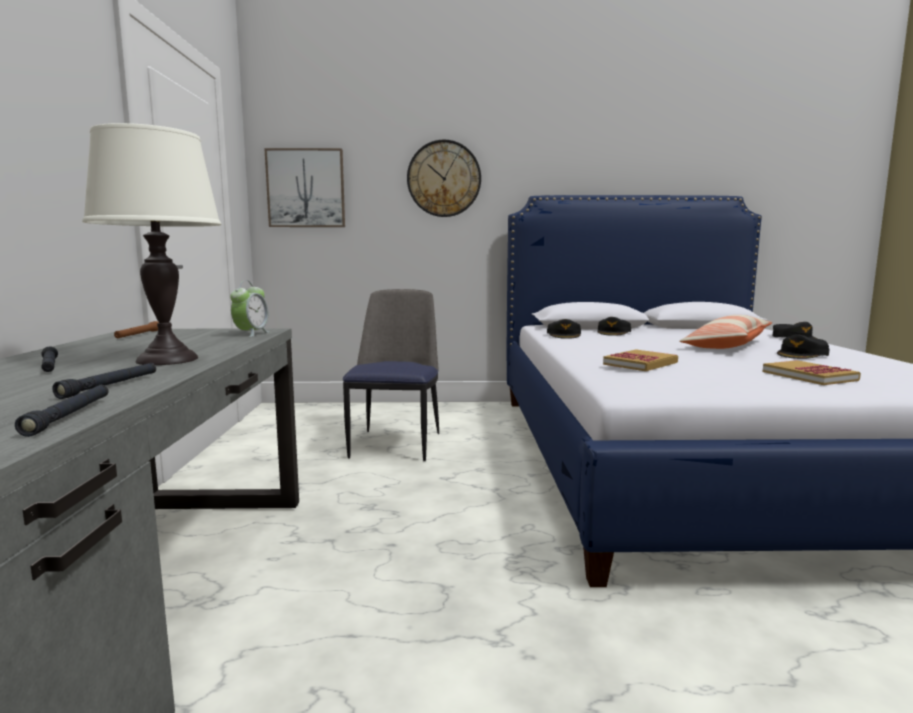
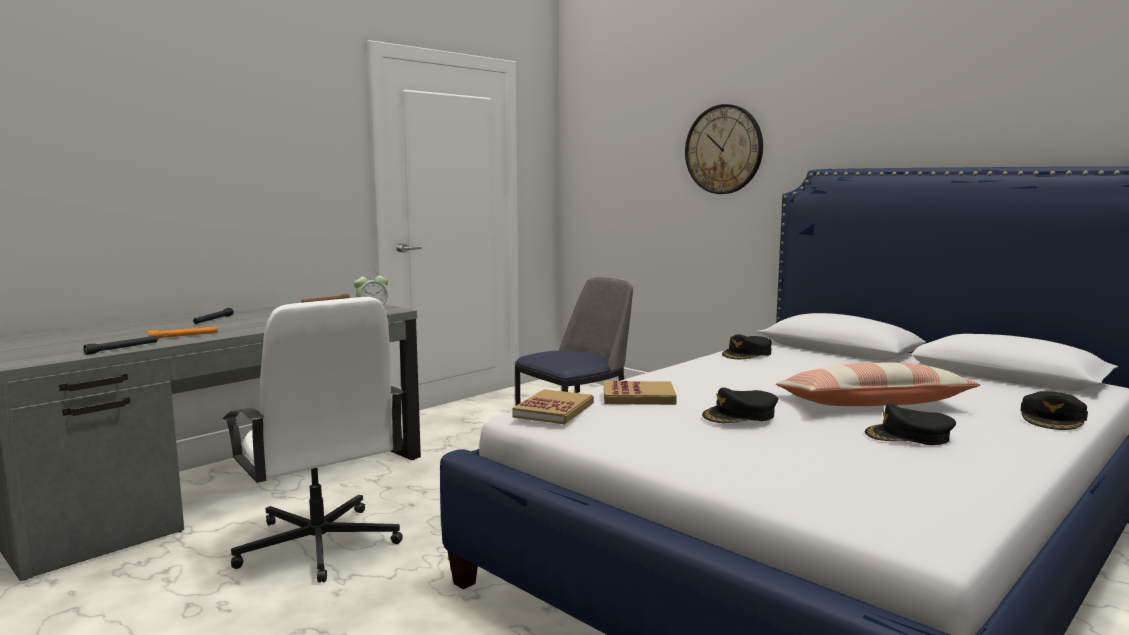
camera: 45 degrees right, 0 degrees up
black flashlight [52,363,156,399] -> orange flashlight [148,327,218,339]
white table lamp [82,123,221,365] -> none
picture [264,148,345,227] -> none
black cap [597,317,631,336] -> black cap moved to [702,388,778,423]
book [763,360,861,385] -> book moved to [512,389,594,424]
none -> white office chair [223,297,404,583]

